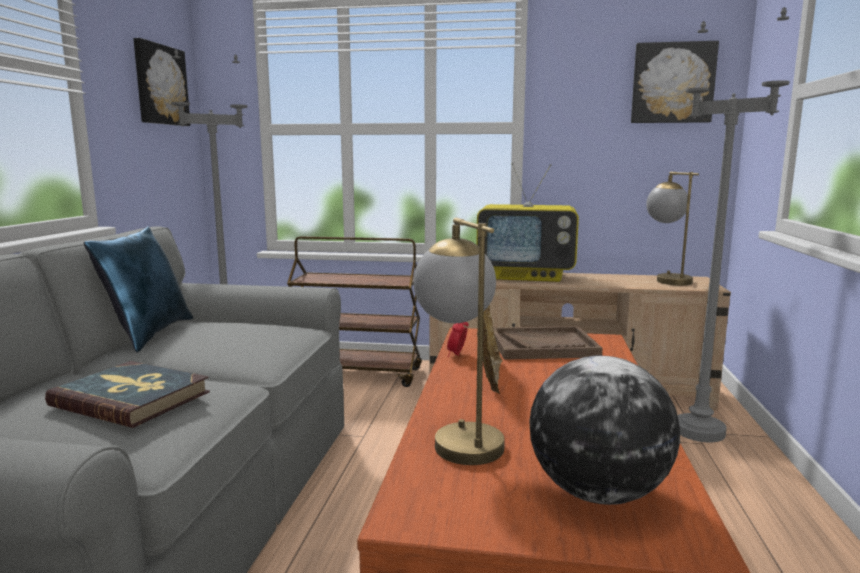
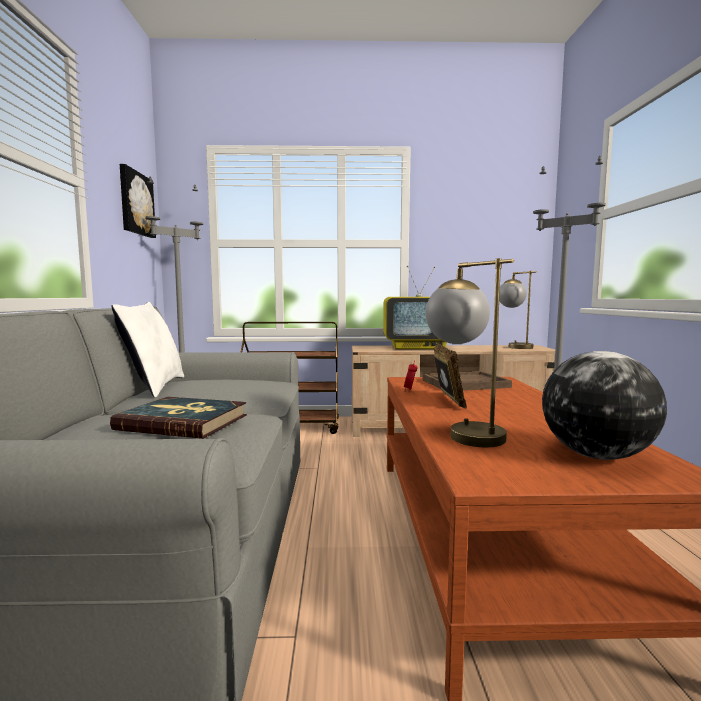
camera: 10 degrees left, 5 degrees down
blue pillow [84,226,193,352] -> white pillow [112,302,184,398]
picture [631,41,719,123] -> none

